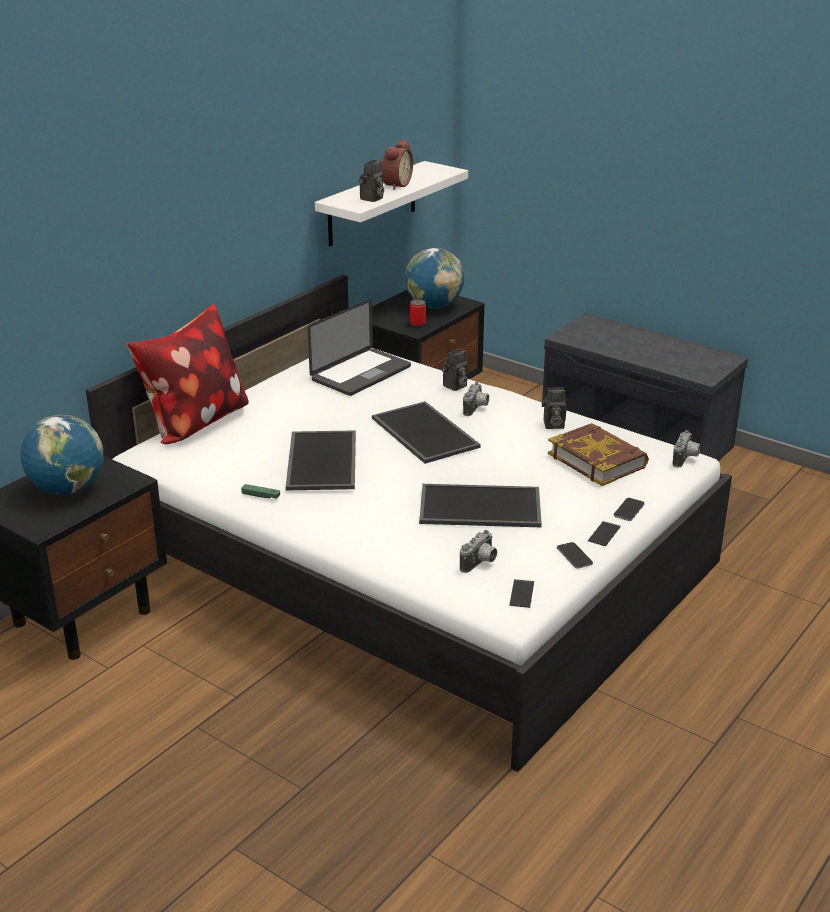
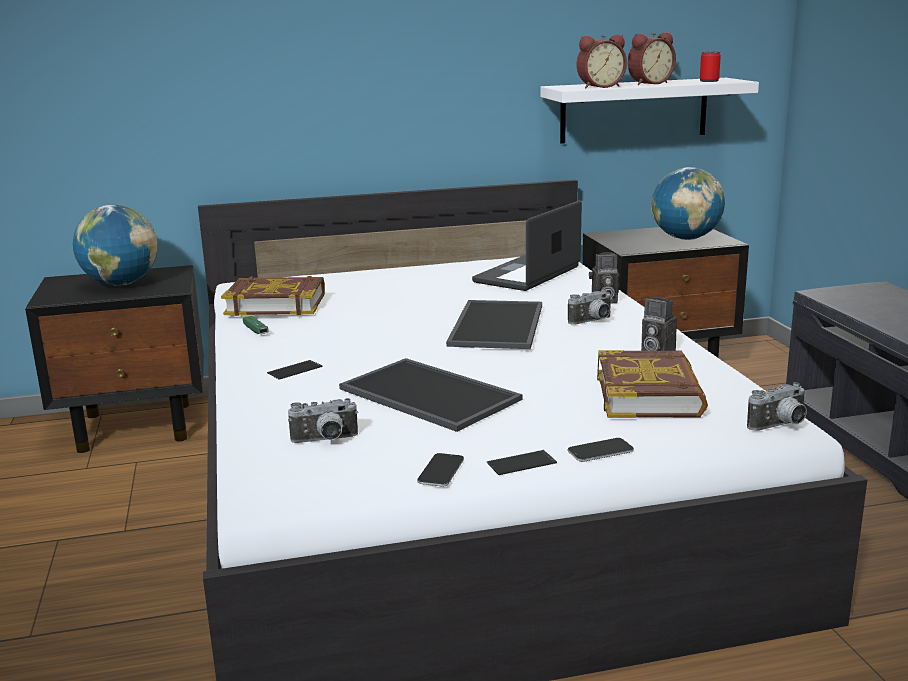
camera: 40 degrees right, 10 degrees down
pillow [127,304,249,444] -> none
tray [286,430,356,490] -> none
laptop [308,299,411,396] -> laptop turned 135 degrees clockwise [472,200,582,291]
camera [359,160,384,202] -> alarm clock [577,34,627,88]
can [410,299,426,327] -> can moved to [700,51,721,82]
phone [509,579,534,608] -> phone moved to [267,360,323,380]
none -> book [221,276,325,316]

